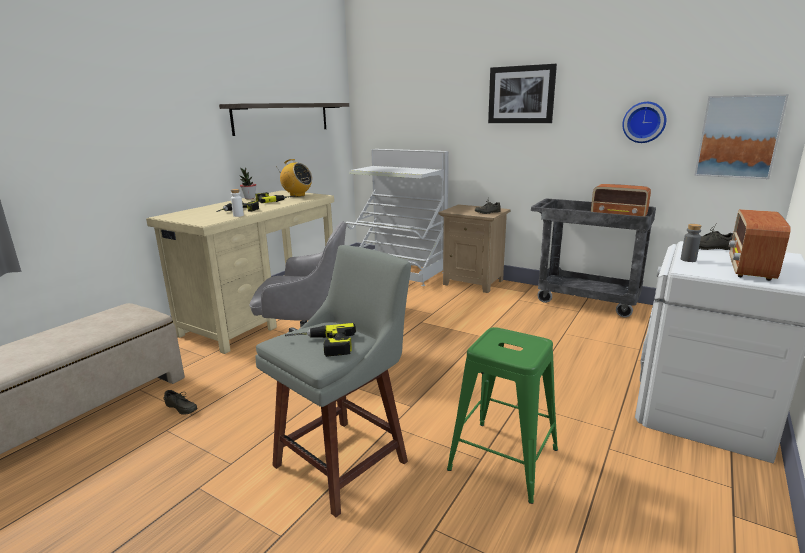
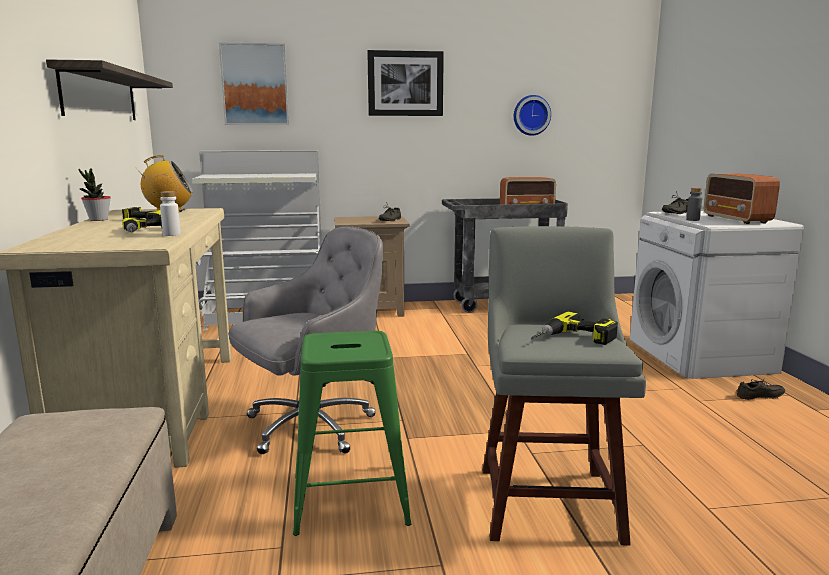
camera: 40 degrees left, 5 degrees down
grey shoe [163,390,197,415] -> grey shoe moved to [737,379,785,400]
green stool [447,327,558,504] -> green stool moved to [293,331,412,536]
picture [694,94,789,179] -> picture moved to [219,42,289,125]

